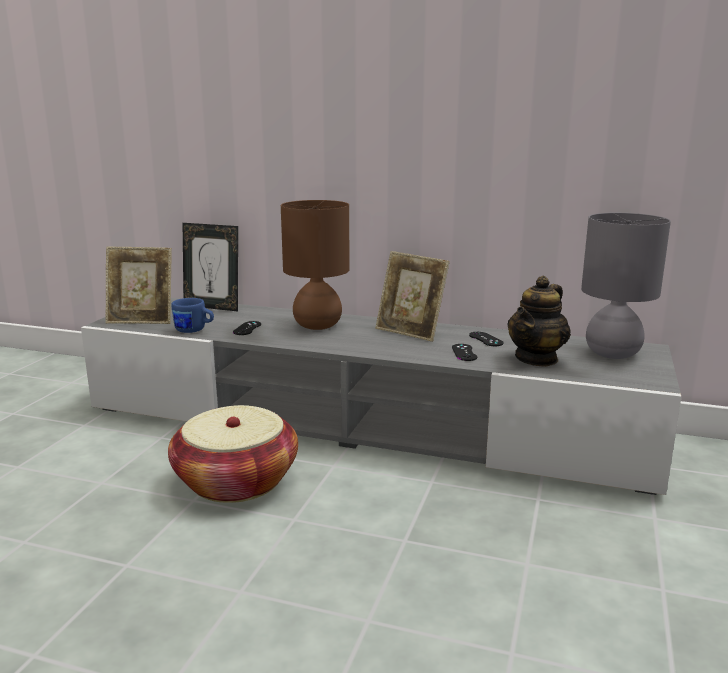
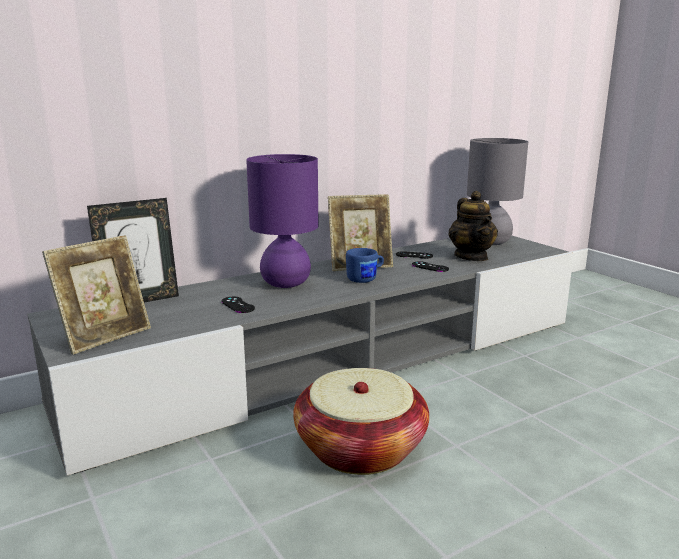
camera: 50 degrees left, 0 degrees up
blue mug [171,298,214,333] -> blue mug moved to [346,248,384,283]
brown table lamp [281,200,350,330] -> purple table lamp [246,154,319,288]

